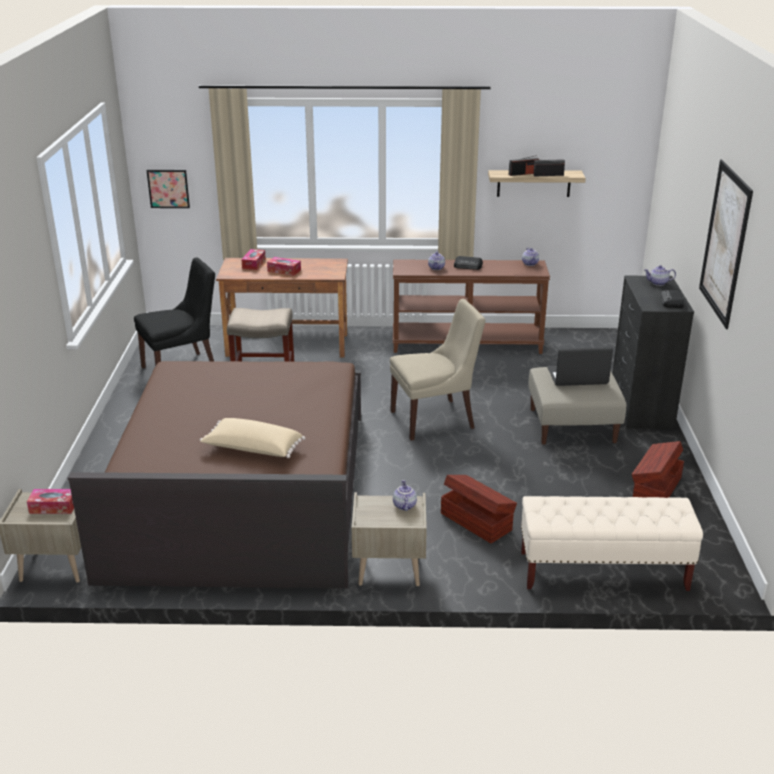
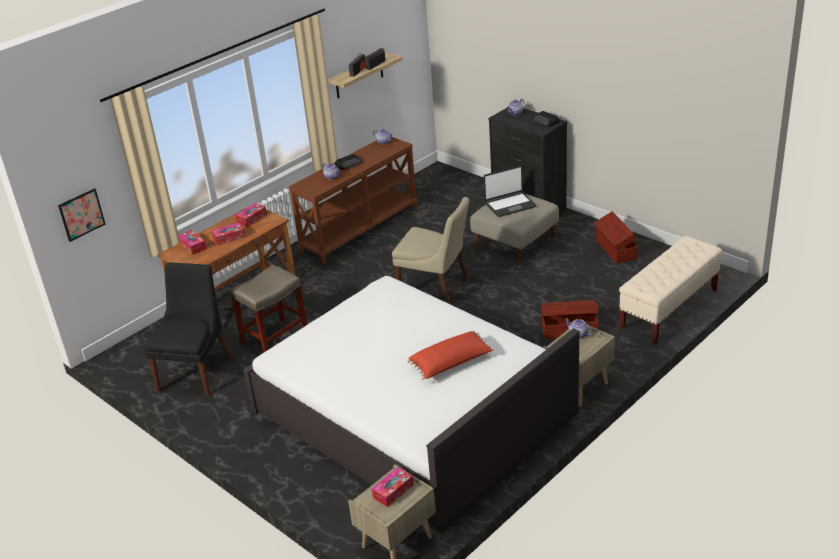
camera: 45 degrees left, 5 degrees up
brown bed [68,361,361,588] -> white bed [243,276,580,533]
beige pillow [200,418,305,458] -> red pillow [407,331,494,380]
beige chair [390,299,486,440] -> beige chair turned 90 degrees clockwise [392,197,469,304]
laptop [547,347,613,386] -> laptop turned 150 degrees counterclockwise [483,166,536,217]
picture [699,160,753,329] -> none
none -> tissue box [235,203,267,227]

